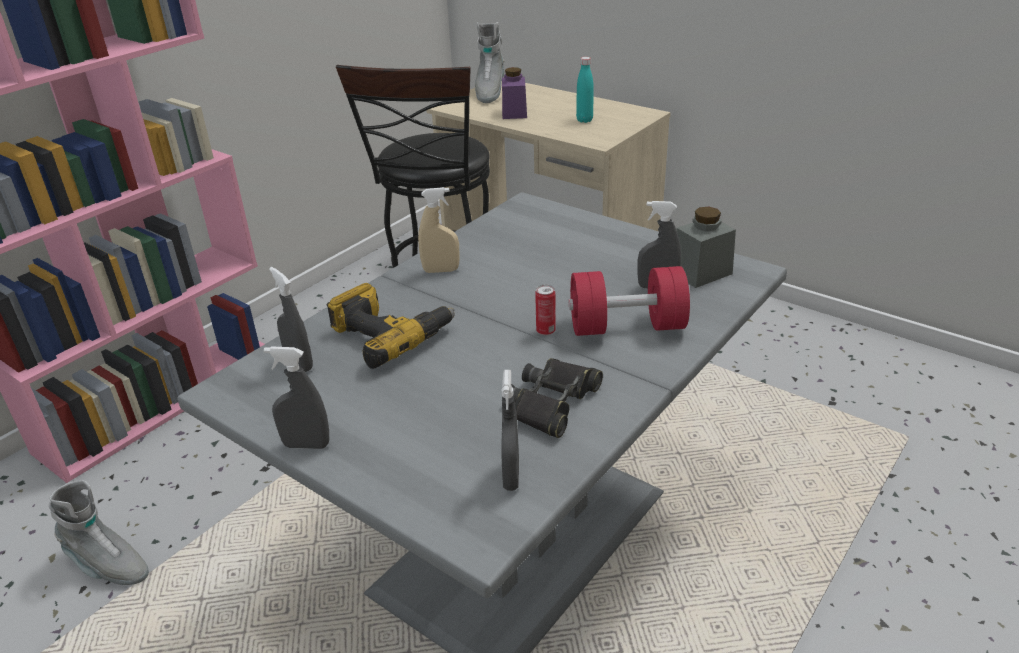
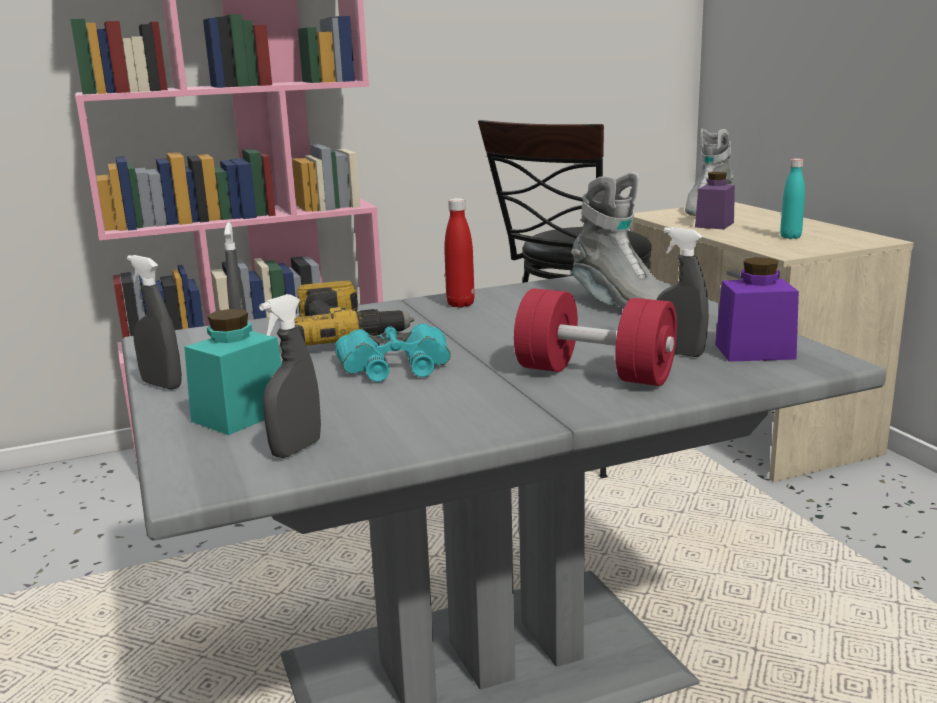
camera: 30 degrees right, 15 degrees down
grey boot [49,480,149,585] -> grey boot moved to [571,172,664,309]
beige spray bottle [418,187,460,273] -> red bottle [444,198,475,308]
black binoculars [511,358,603,438] -> none
can [535,285,556,336] -> none
grey jar [676,207,736,288] -> purple jar [715,257,799,362]
none -> turquoise jar [184,309,281,435]
none -> turquoise binoculars [335,323,451,382]

